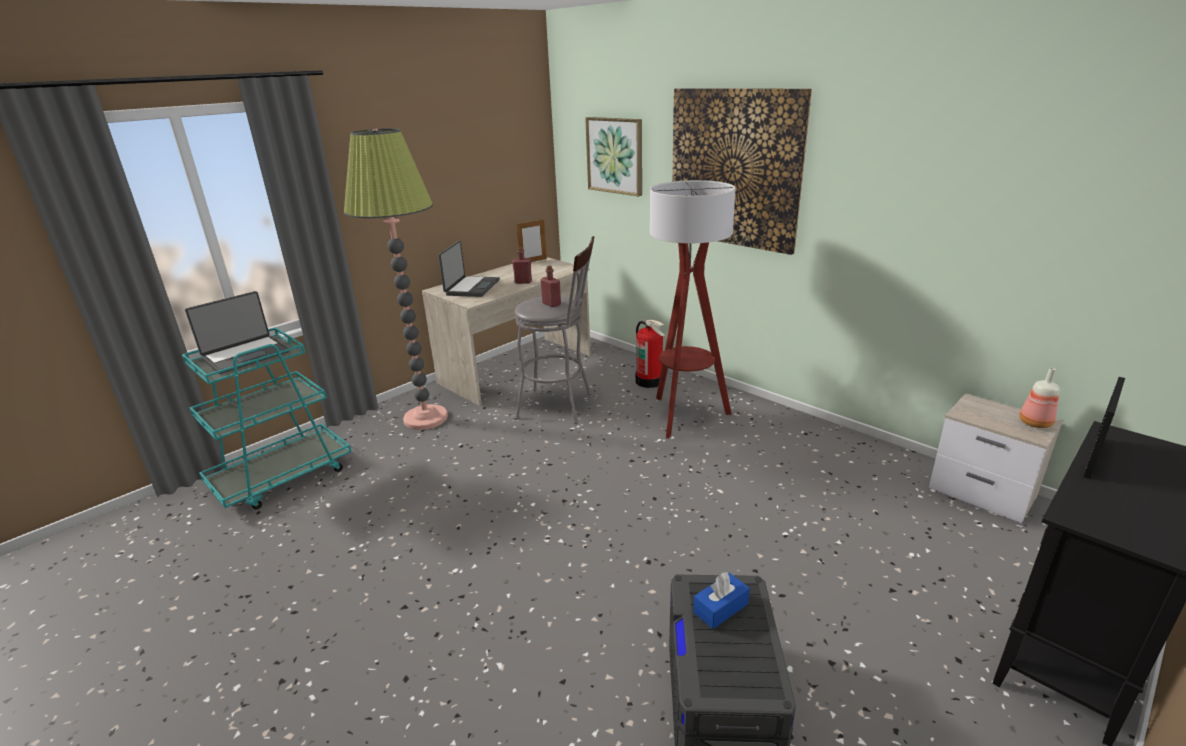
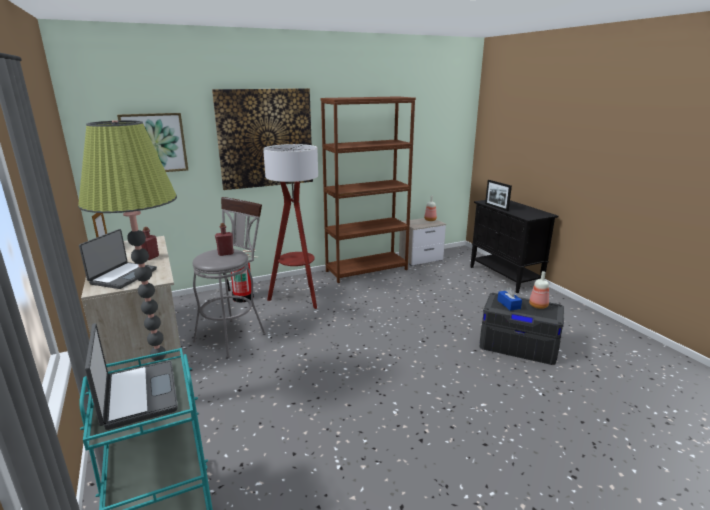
camera: 70 degrees left, 5 degrees down
laptop [438,240,500,297] -> laptop turned 75 degrees clockwise [79,229,157,289]
none -> brown bookcase [321,96,416,283]
none -> bottle [529,271,549,309]

